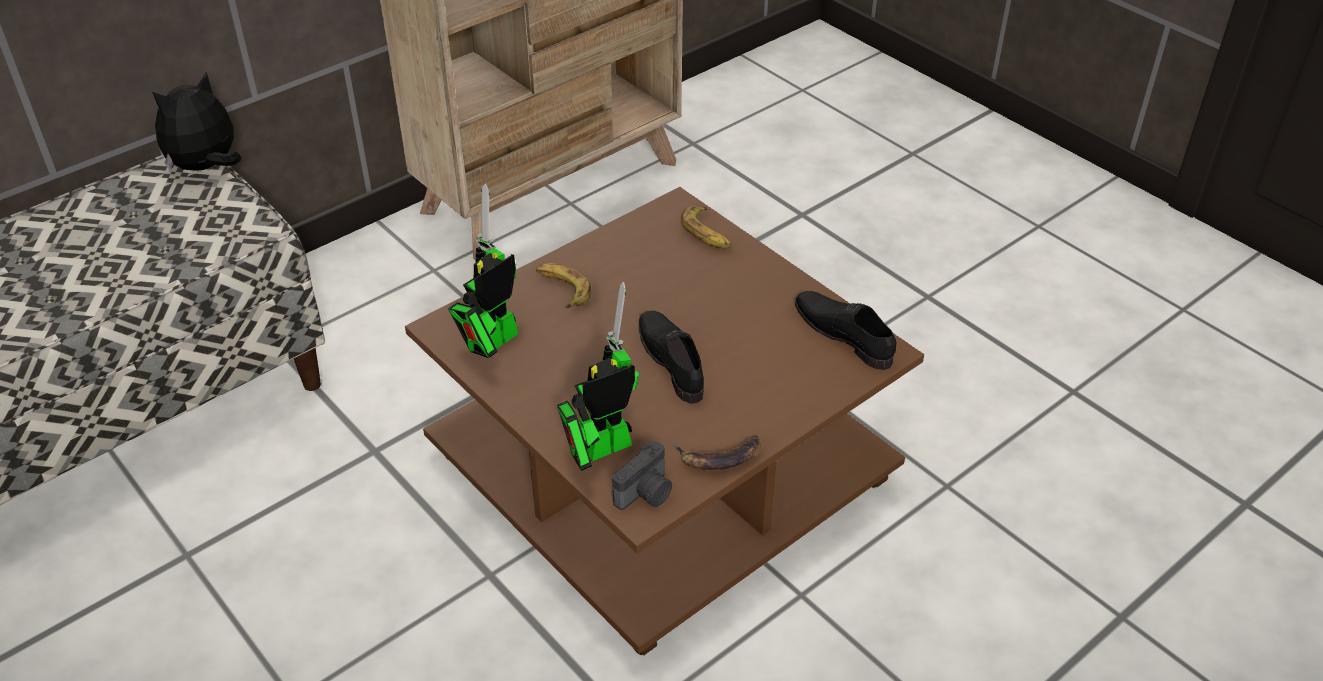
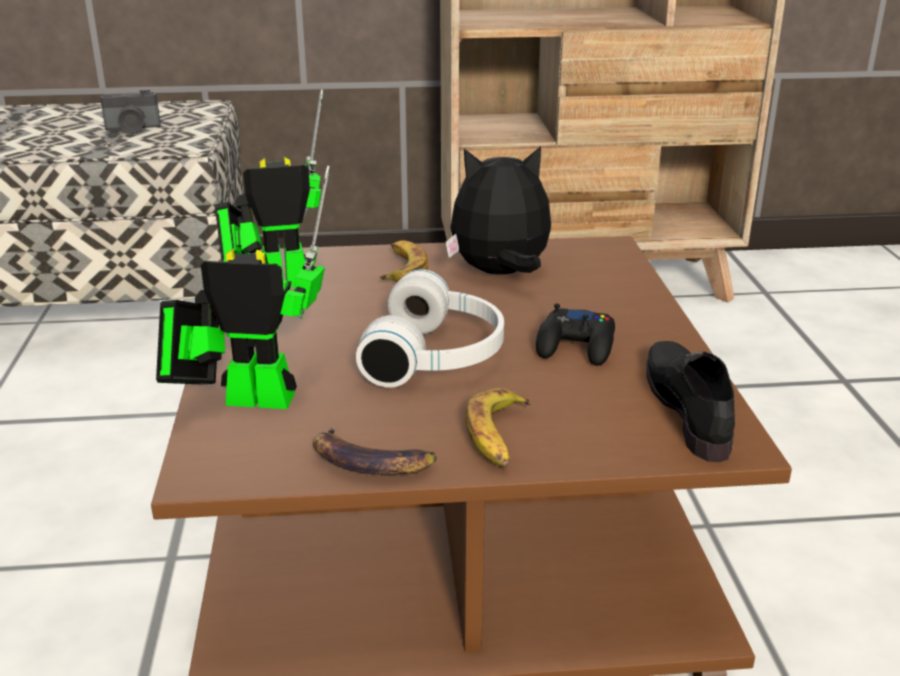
camera: 35 degrees right, 15 degrees down
plush toy [152,72,241,173] -> plush toy moved to [446,146,551,275]
camera [612,442,672,510] -> camera moved to [100,90,161,134]
black shoe [639,311,704,404] -> white headphones [356,270,504,388]
banana [681,206,731,248] -> banana moved to [465,388,532,468]
none -> black game controller [536,303,615,366]

